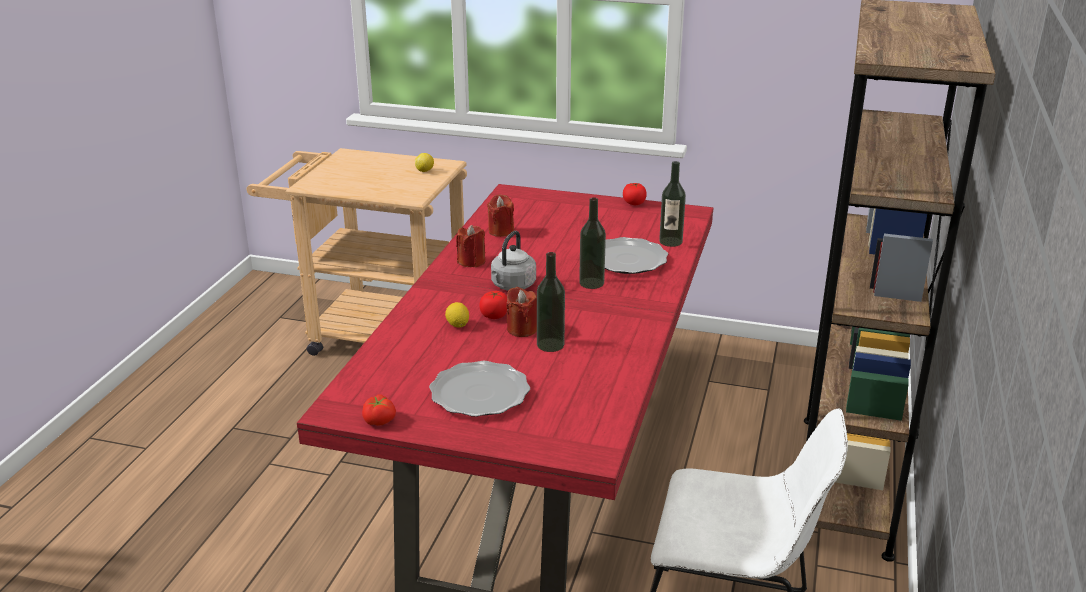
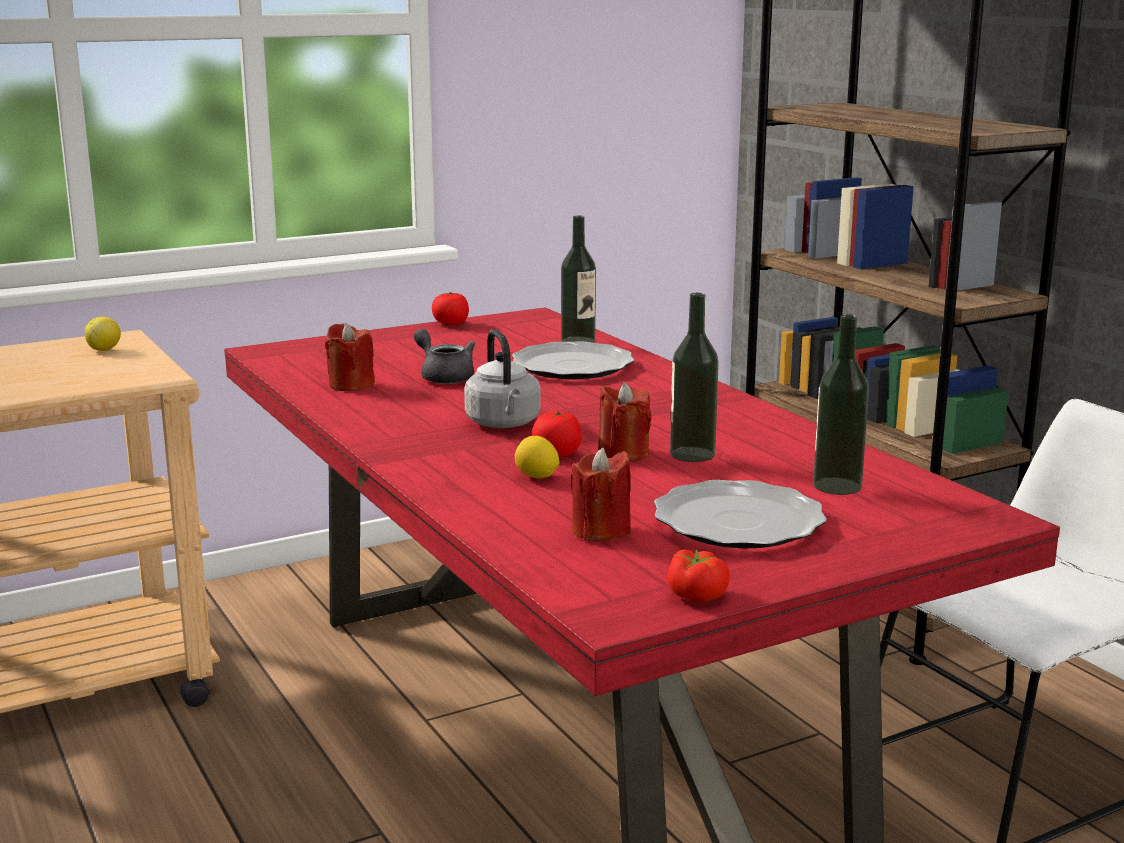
camera: 45 degrees left, 10 degrees down
red candle [456,225,485,267] -> red candle moved to [570,447,631,541]
bottle [579,197,606,289] -> bottle moved to [813,314,869,495]
none -> grey teapot [414,329,475,384]

